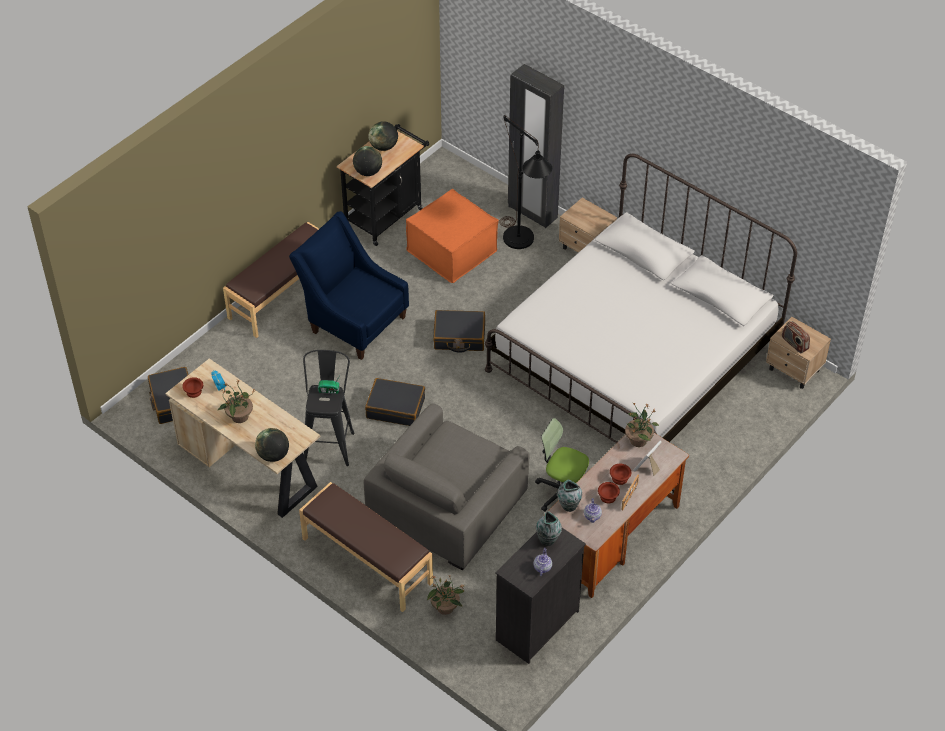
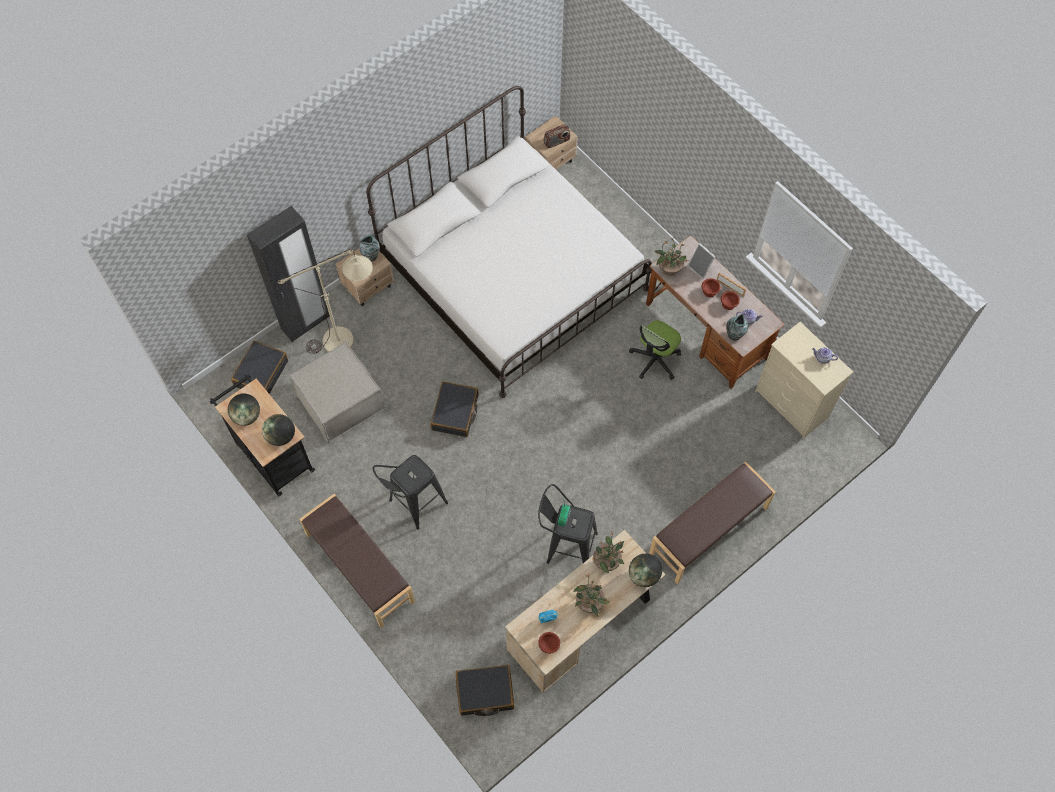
camera: 80 degrees left, 15 degrees up
blue armchair [289,211,409,360] -> black stool [373,455,448,530]
grey armchair [364,404,530,570] -> none
black suitcase [365,378,425,426] -> black suitcase moved to [231,341,288,394]
orange ottoman [406,189,499,283] -> beige ottoman [289,341,385,443]
potted plant [427,575,465,615] -> potted plant moved to [593,532,625,573]
black dresser [496,528,586,664] -> beige dresser [755,322,853,439]
black floor lamp [499,115,552,249] -> beige floor lamp [278,249,373,354]
vase [536,510,562,546] -> vase moved to [359,234,380,261]

